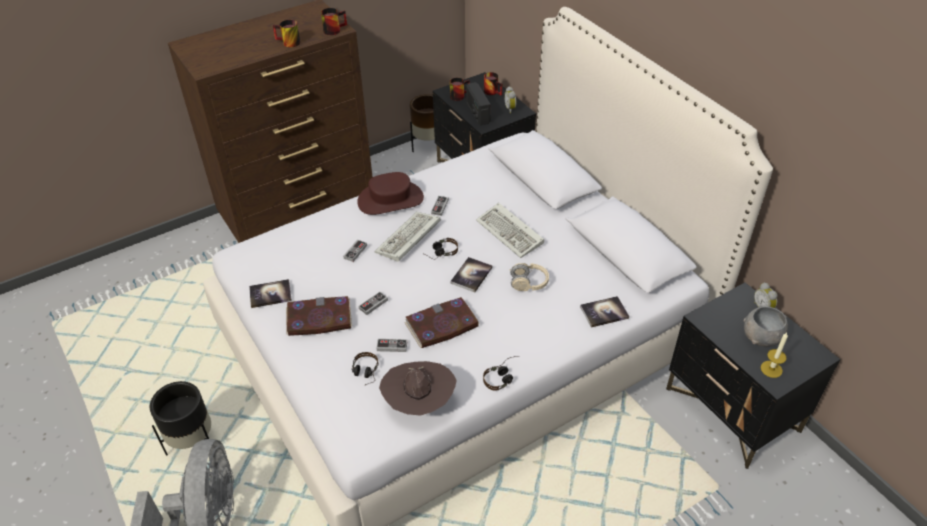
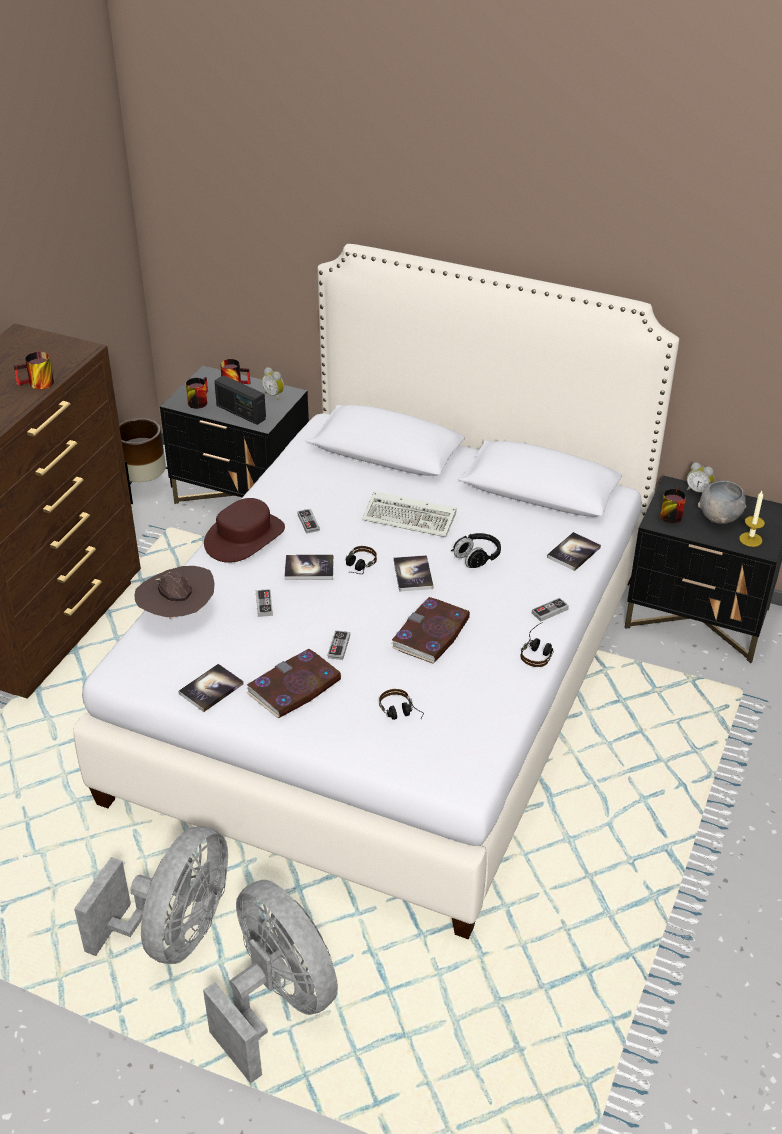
camera: 35 degrees left, 5 degrees down
black planter [150,381,211,456] -> grey fan [74,826,228,964]
mug [321,8,347,35] -> mug moved to [660,487,686,523]
keyboard [374,212,441,262] -> book [284,555,334,580]
game controller [376,339,407,352] -> game controller moved to [532,598,569,622]
brown hat [379,361,457,416] -> brown hat moved to [134,566,215,619]
beige headphones [509,263,549,291] -> black headphones [451,533,501,568]

